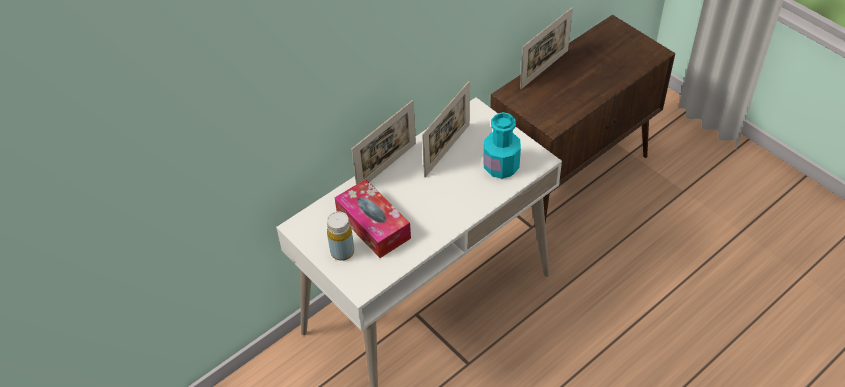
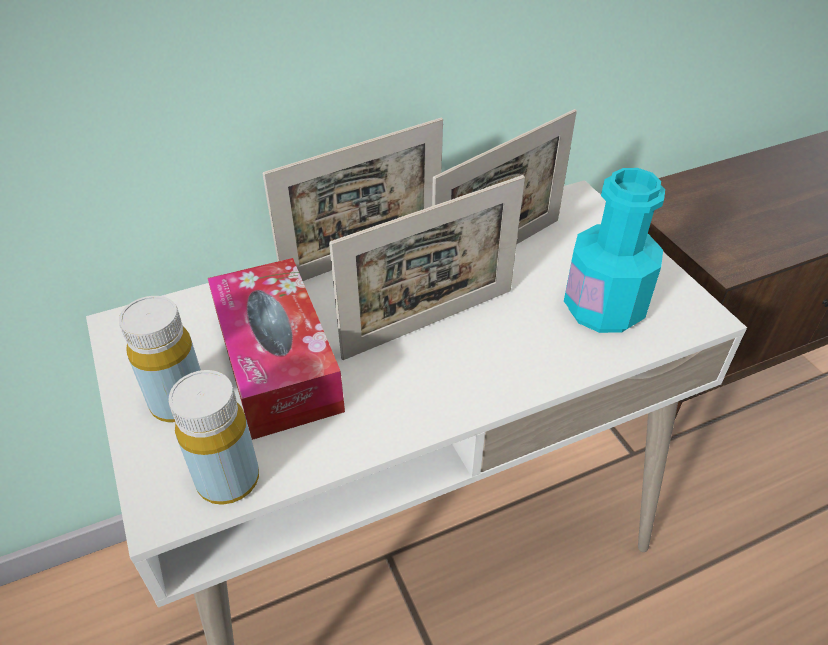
camera: 15 degrees right, 5 degrees down
picture frame [520,8,573,90] -> picture frame moved to [329,175,525,360]
none -> yellow bottle [169,370,259,505]

